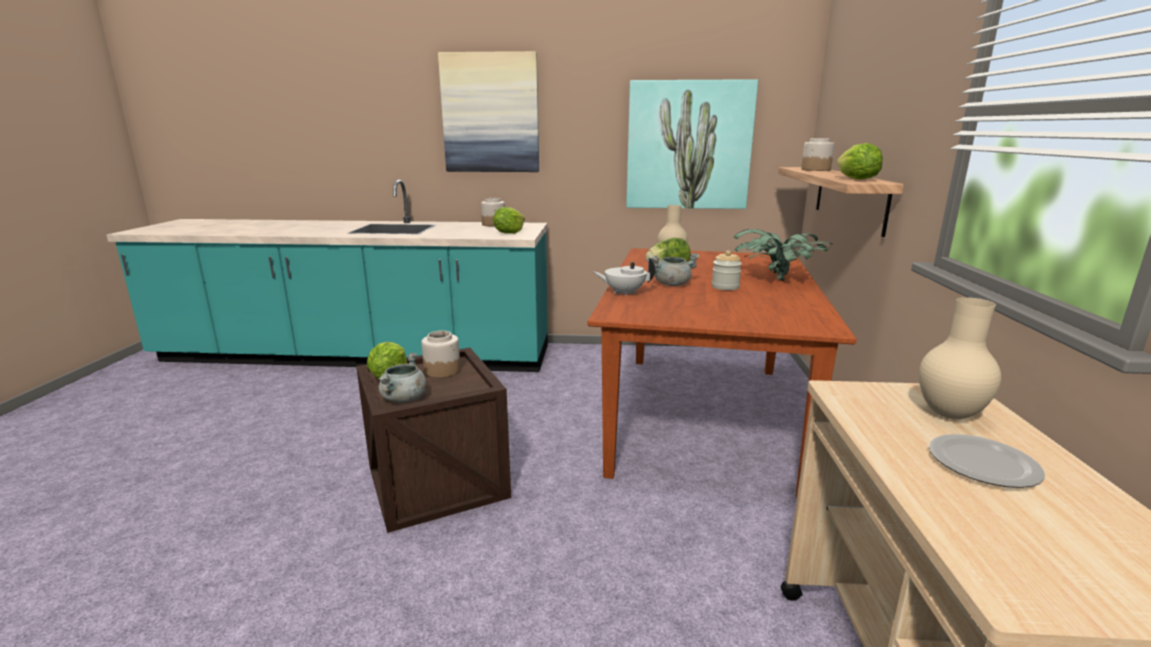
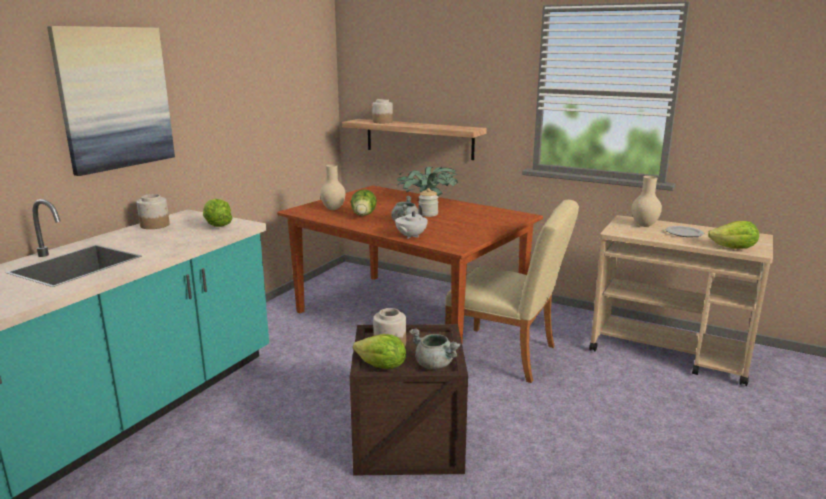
camera: 65 degrees left, 0 degrees up
picture [626,79,758,209] -> none
lettuce [837,143,883,179] -> lettuce moved to [708,221,759,249]
none -> beige chair [445,200,579,383]

